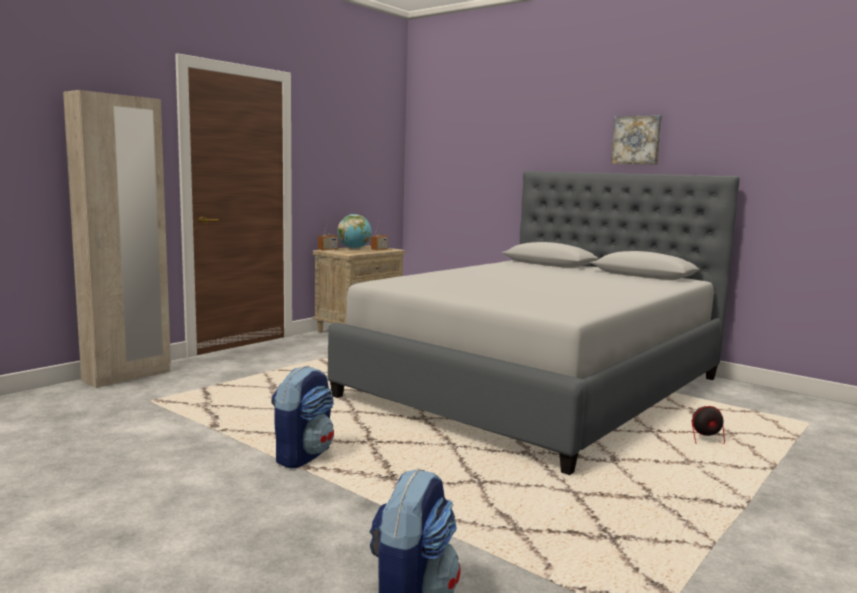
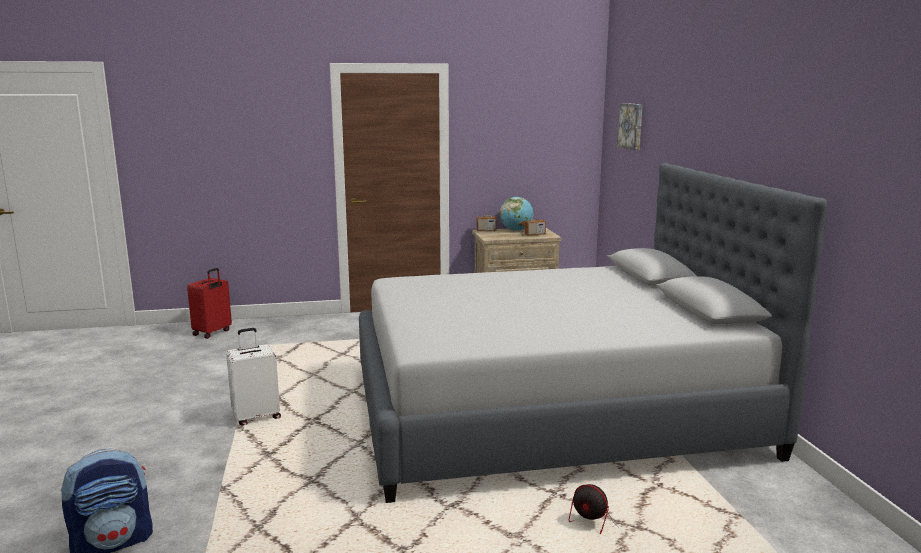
camera: 40 degrees right, 5 degrees up
beige wardrobe [63,90,171,388] -> none
backpack [271,366,334,468] -> white suitcase [226,328,281,425]
picture [611,115,662,164] -> picture moved to [617,103,643,150]
none -> red suitcase [187,268,232,339]

